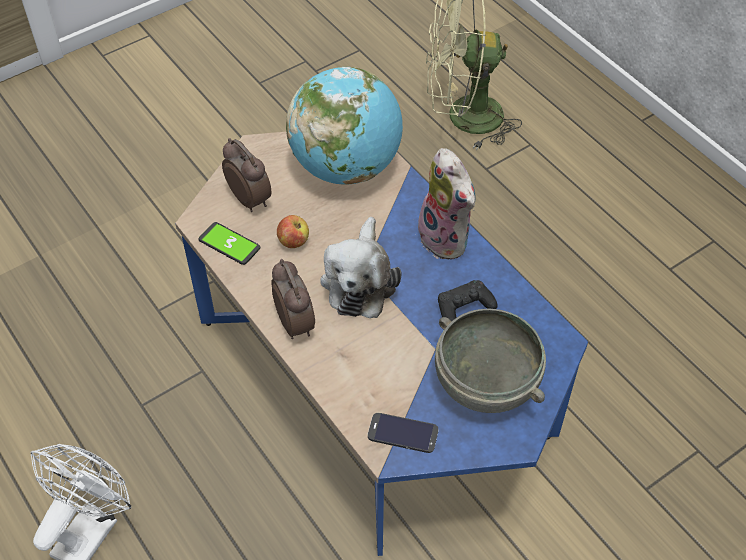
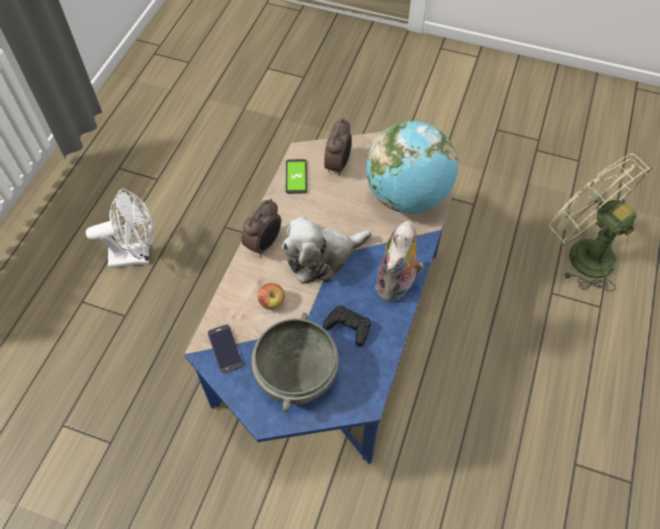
camera: 55 degrees right, 5 degrees up
apple [277,215,309,248] -> apple moved to [258,283,285,310]

